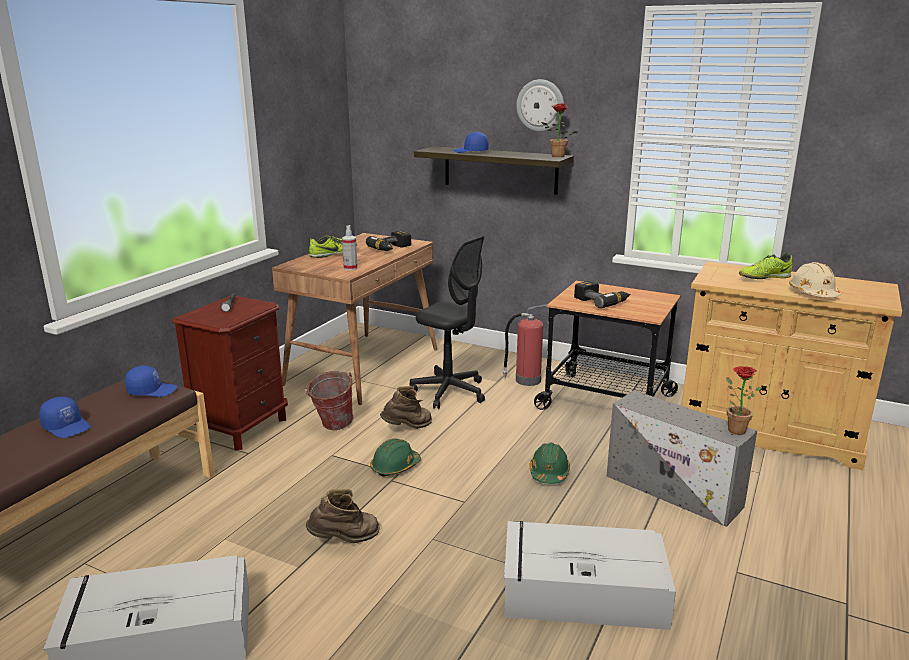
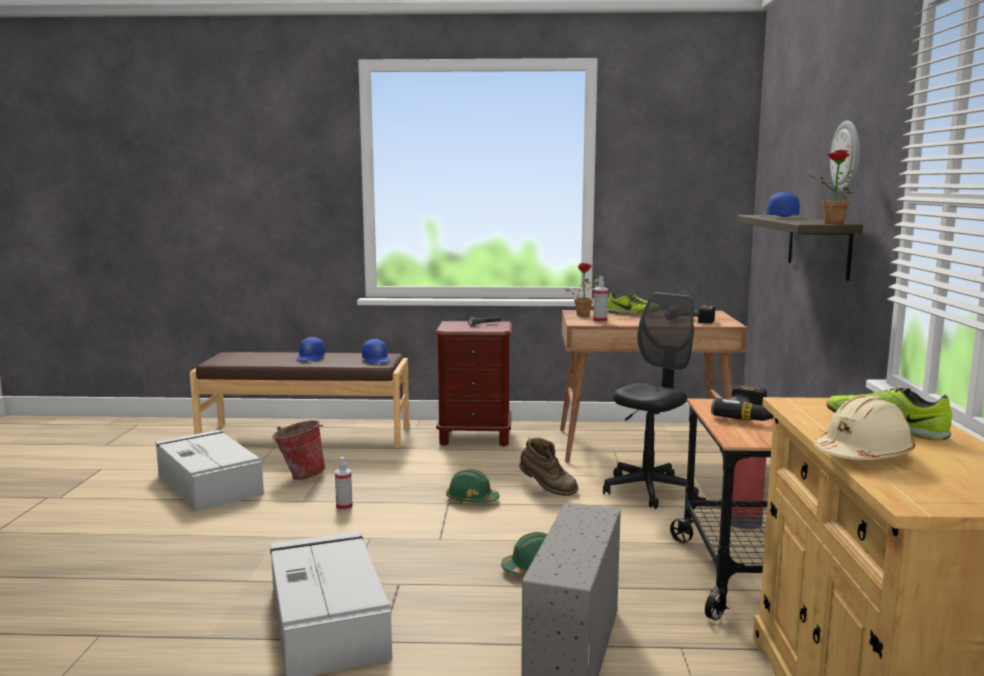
camera: 65 degrees right, 10 degrees down
bucket [305,371,354,430] -> bucket moved to [272,420,326,480]
brown boot [306,488,380,543] -> spray bottle [335,457,353,511]
black office chair [410,236,485,409] -> black office chair turned 150 degrees counterclockwise [603,293,699,509]
potted plant [726,366,762,435] -> potted plant moved to [564,263,599,316]

